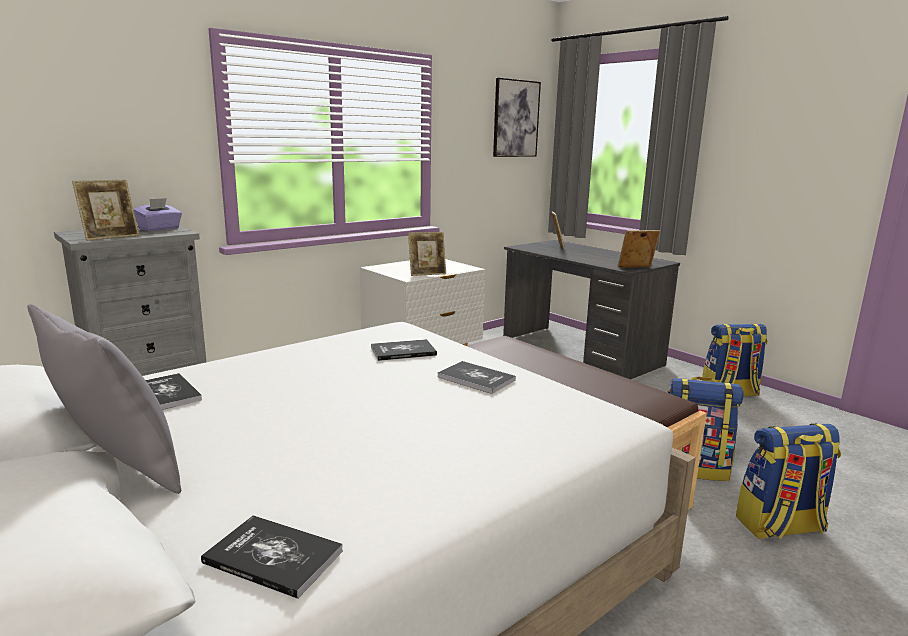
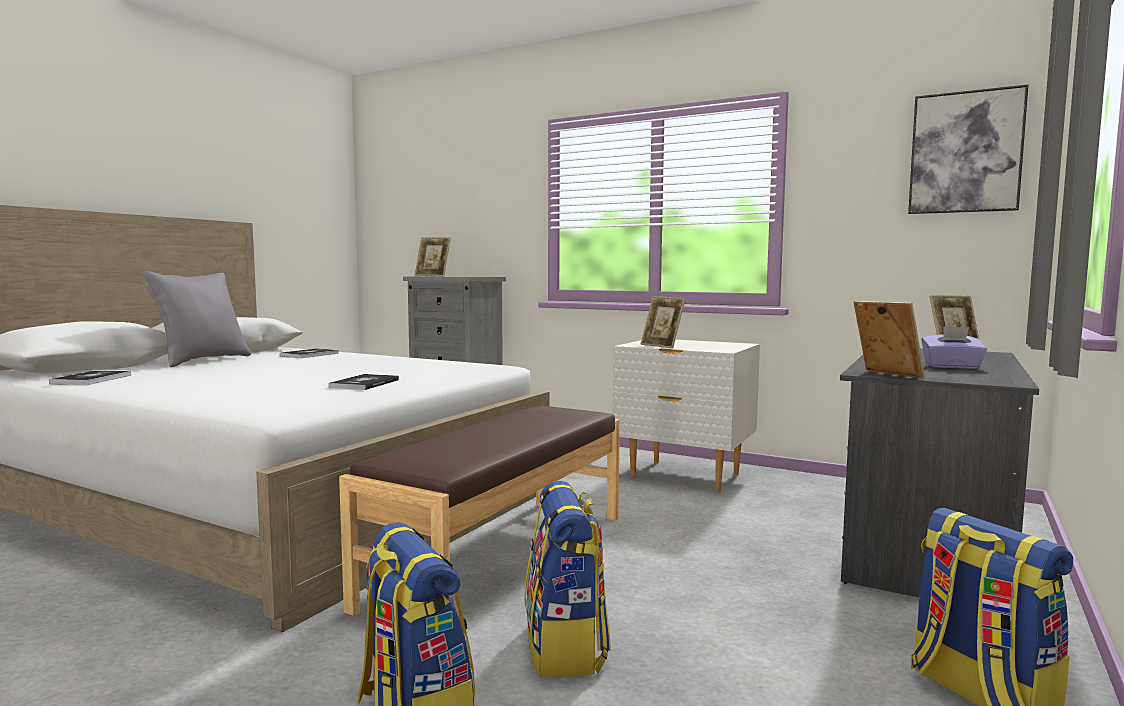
camera: 70 degrees right, 10 degrees down
purple tissue box [133,198,182,231] -> purple tissue box moved to [921,326,987,369]
book [371,339,437,361] -> none

